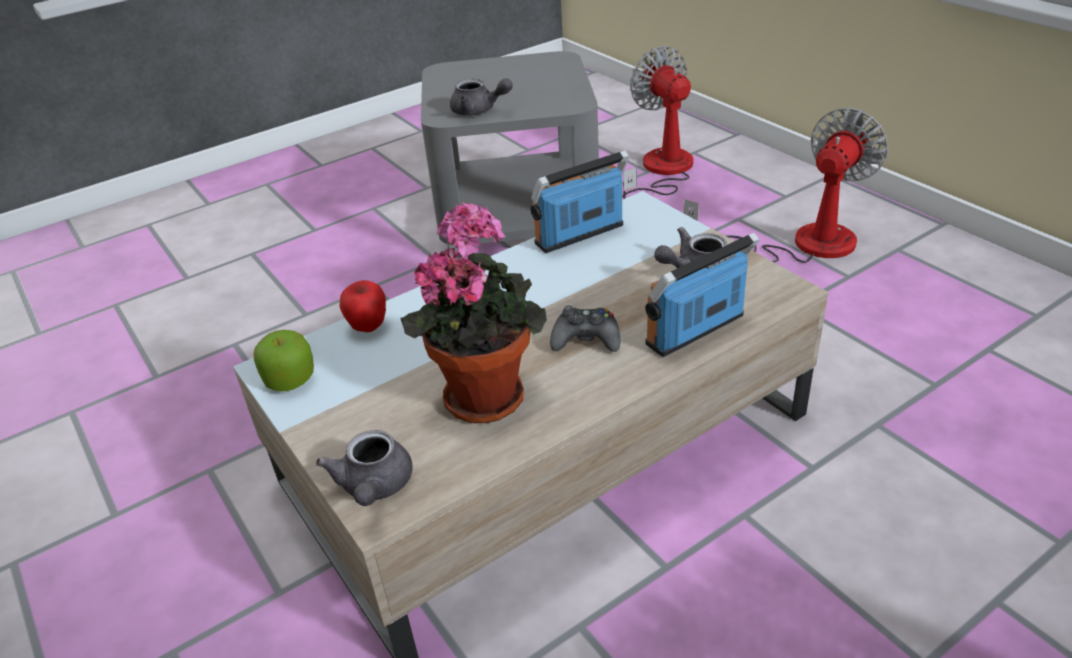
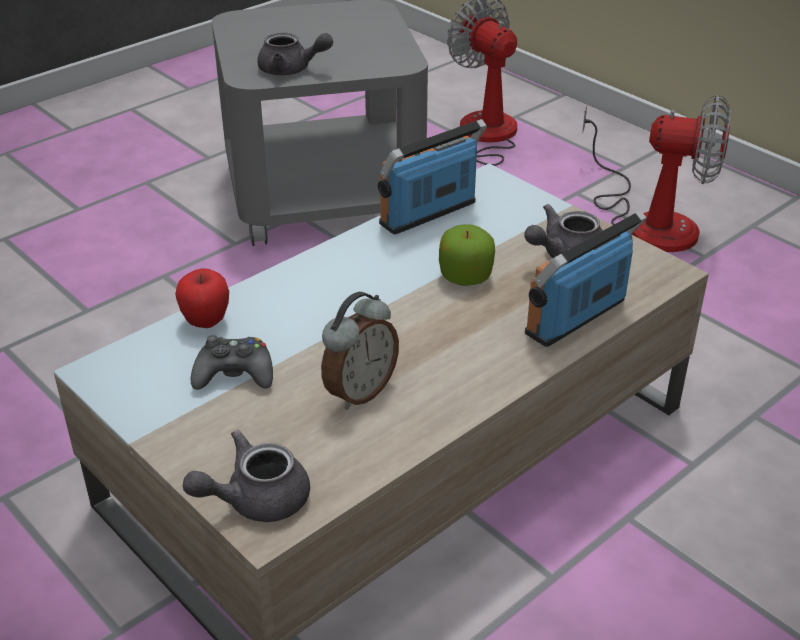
camera: 10 degrees left, 0 degrees up
apple [254,330,314,391] -> apple moved to [439,224,495,286]
grey teapot [316,430,412,506] -> grey teapot turned 75 degrees clockwise [183,430,310,522]
potted plant [400,202,547,423] -> alarm clock [321,292,399,410]
black game controller [550,306,620,352] -> black game controller moved to [191,335,273,390]
fan [684,108,889,263] -> fan turned 75 degrees clockwise [582,95,731,252]

